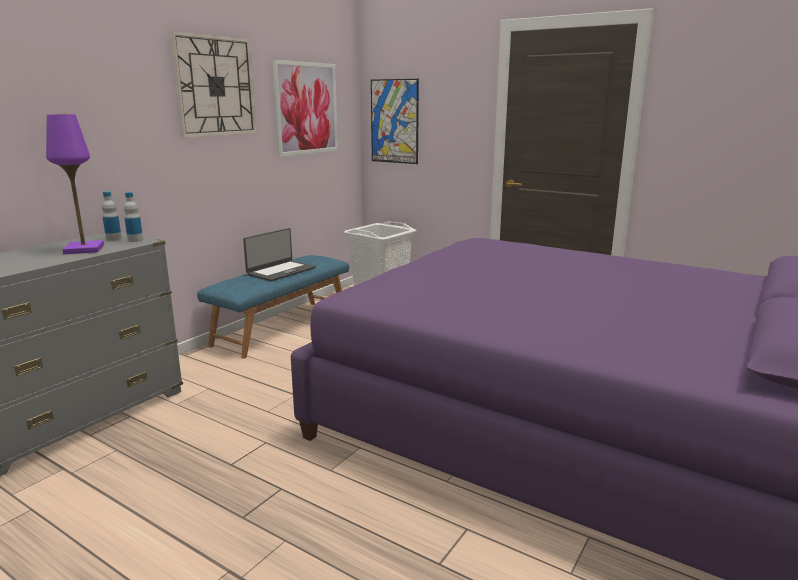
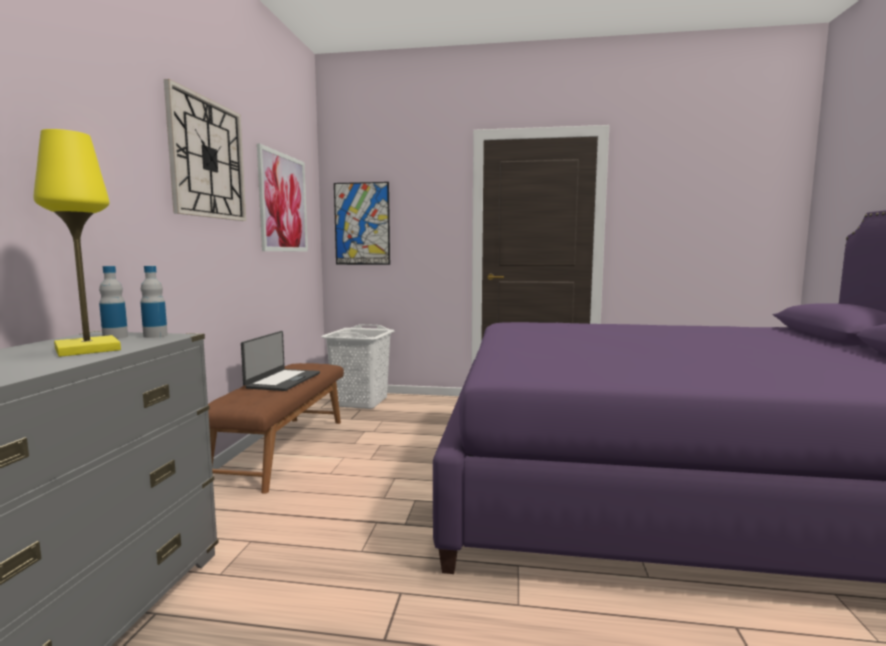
camera: 25 degrees left, 10 degrees down
purple table lamp [46,114,104,254] -> yellow table lamp [34,129,121,357]
blue bench [197,255,349,359] -> brown bench [208,363,344,494]

